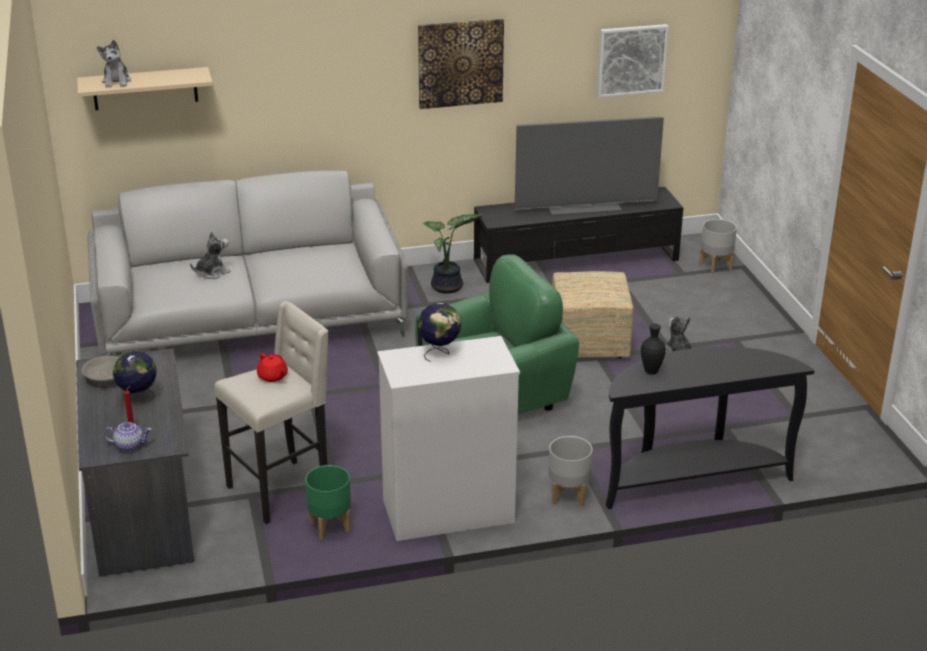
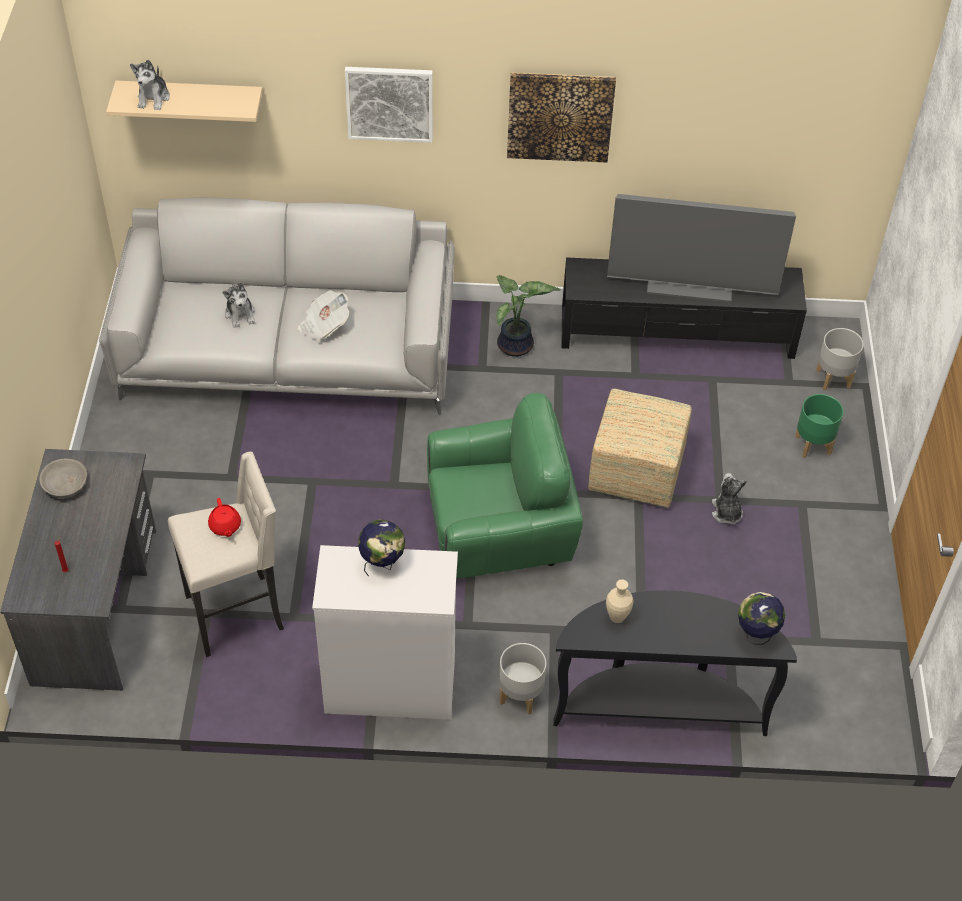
camera: 15 degrees right, 20 degrees up
teapot [104,422,151,452] -> none
globe [113,350,157,405] -> globe moved to [738,592,785,645]
plush toy [190,231,230,279] -> plush toy turned 90 degrees clockwise [222,283,255,328]
green planter [305,465,351,540] -> green planter moved to [795,394,844,458]
picture [597,24,669,98] -> picture moved to [345,67,433,143]
black vase [641,324,666,374] -> beige vase [606,579,634,623]
none -> newspaper [298,290,349,342]

